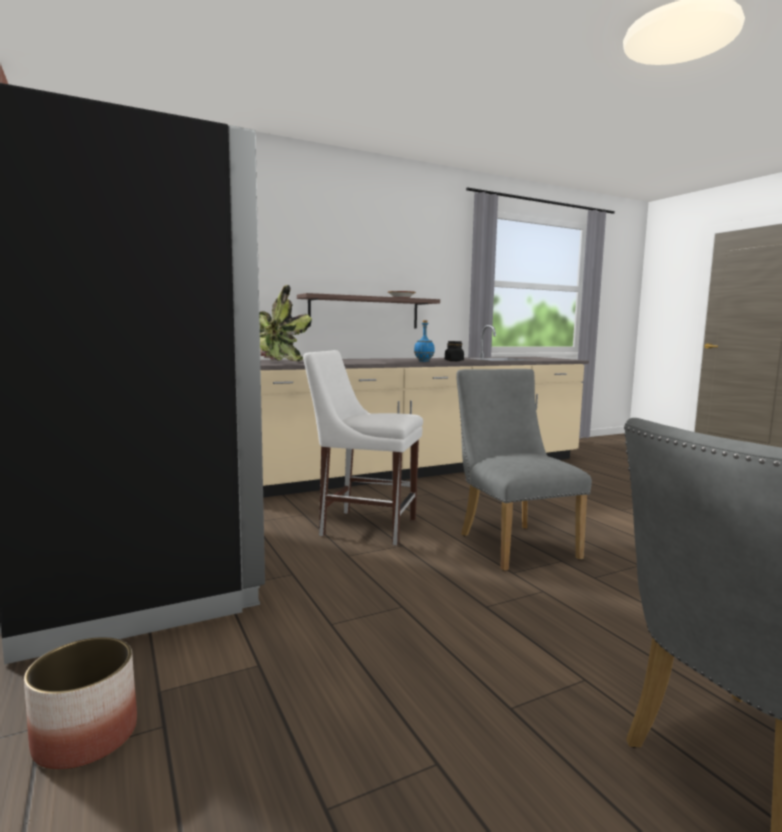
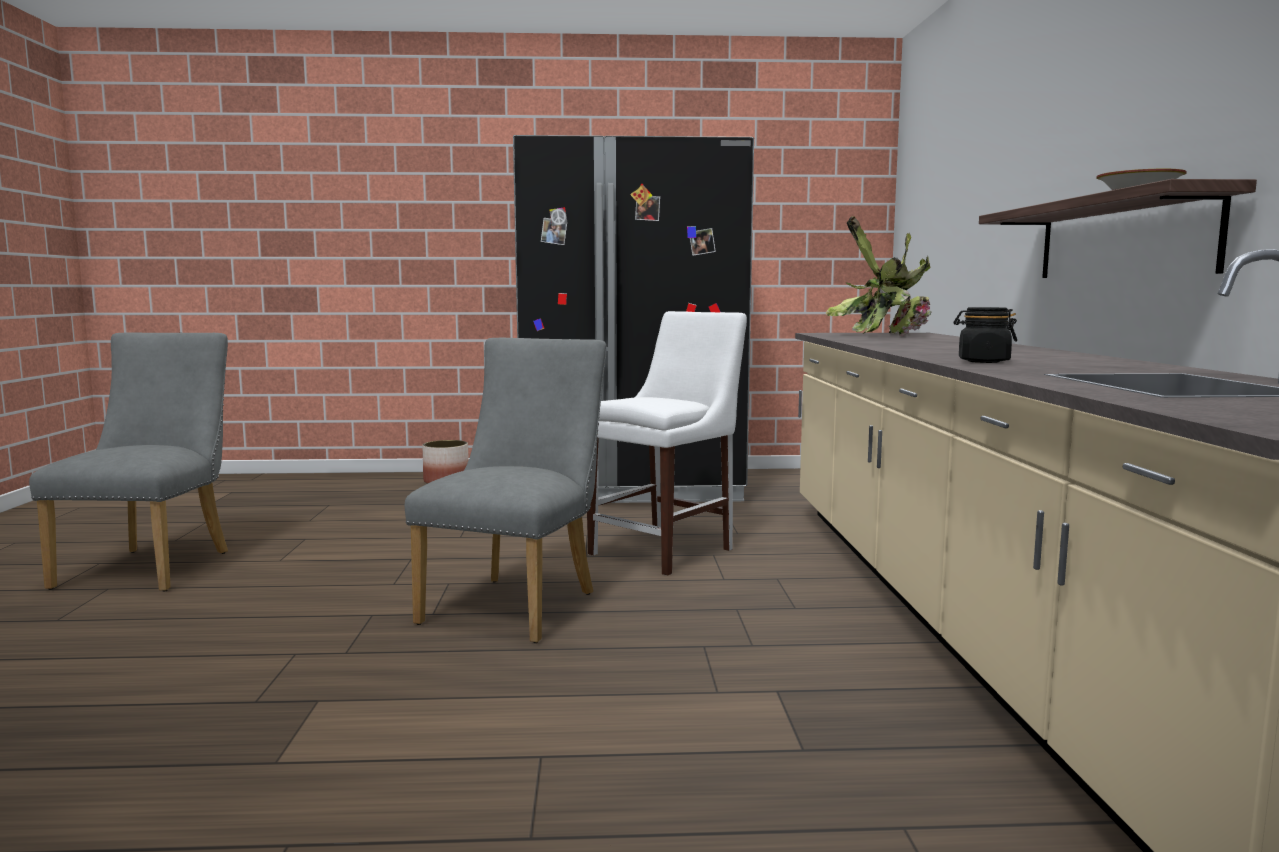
camera: 115 degrees right, 0 degrees up
blue bottle [414,320,435,362] -> none
grey chair [456,369,592,571] -> grey chair turned 75 degrees counterclockwise [405,338,607,643]

